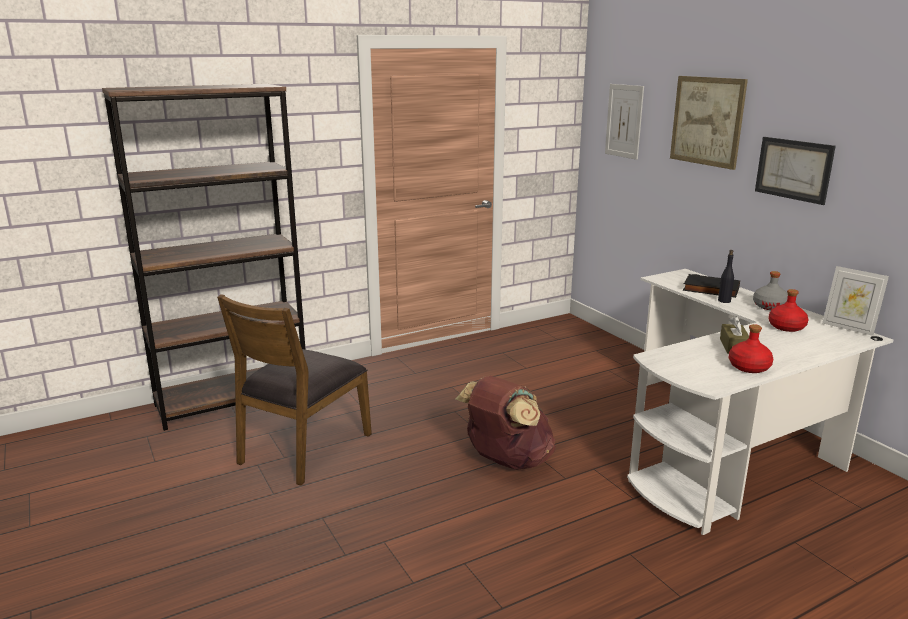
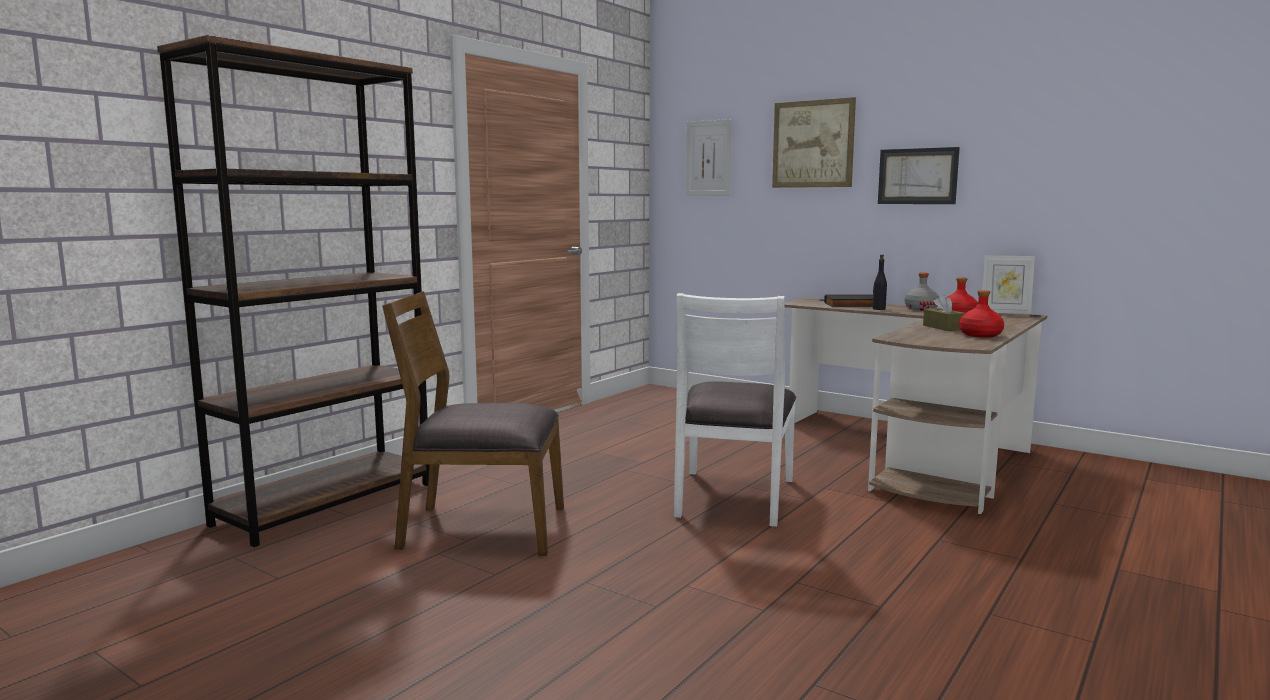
camera: 25 degrees left, 10 degrees down
brown chair [217,294,372,486] -> brown chair turned 90 degrees clockwise [382,291,564,556]
brown backpack [456,376,556,470] -> white chair [674,293,796,527]
white desk [627,269,893,535] -> brown desk [785,298,1047,514]

